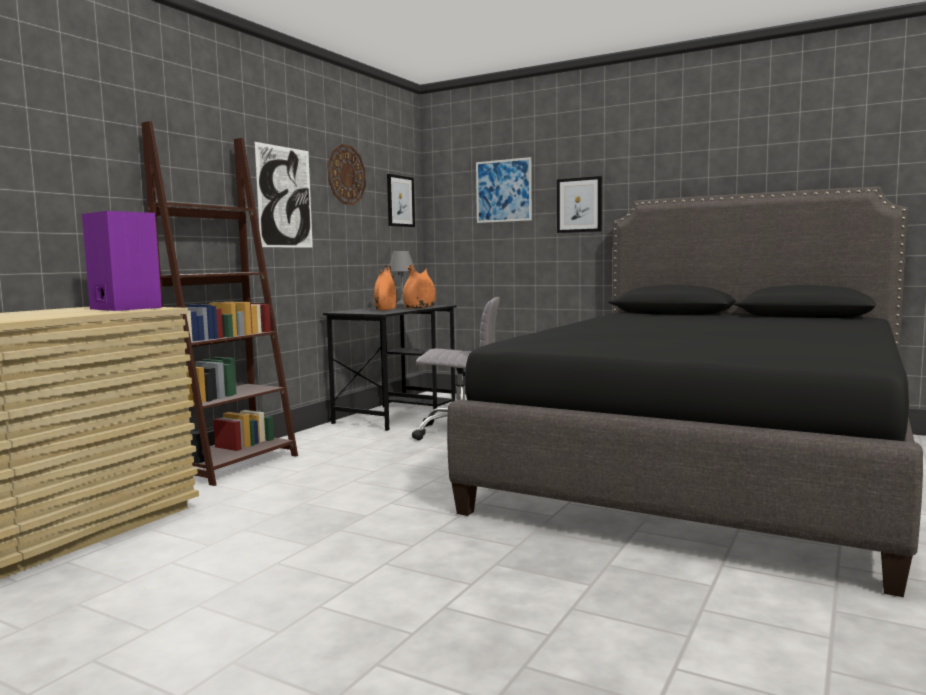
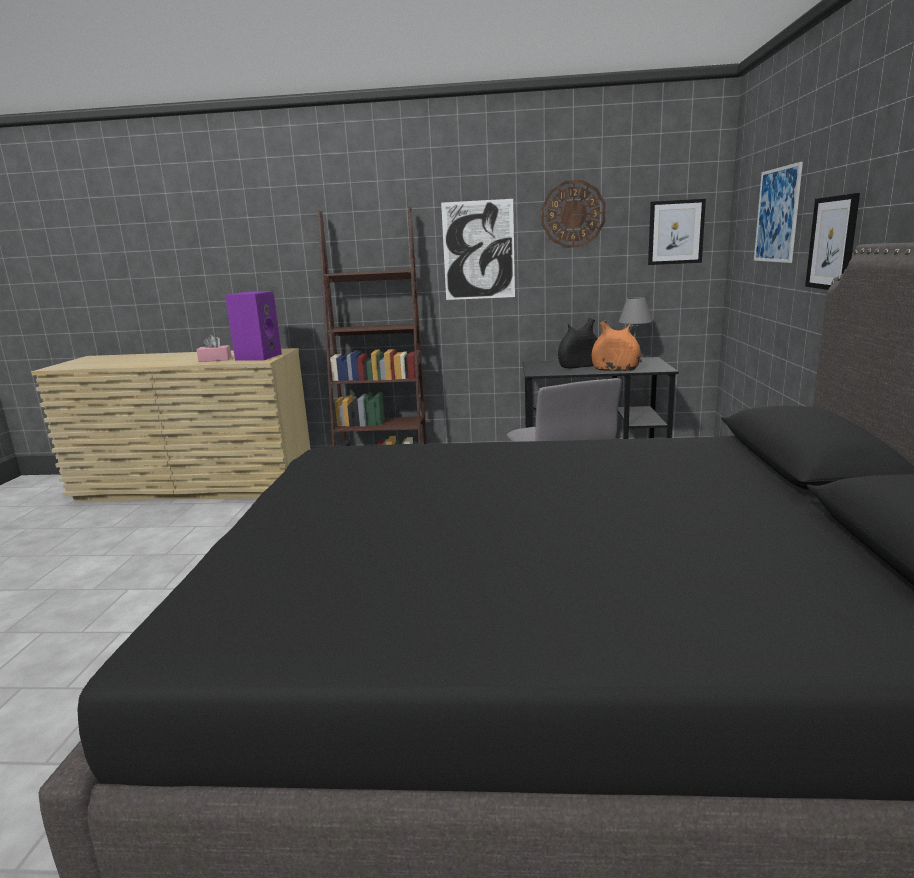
camera: 65 degrees right, 10 degrees up
orange vase [374,265,397,310] -> black vase [558,318,598,368]
none -> pink tissue box [197,335,232,362]

